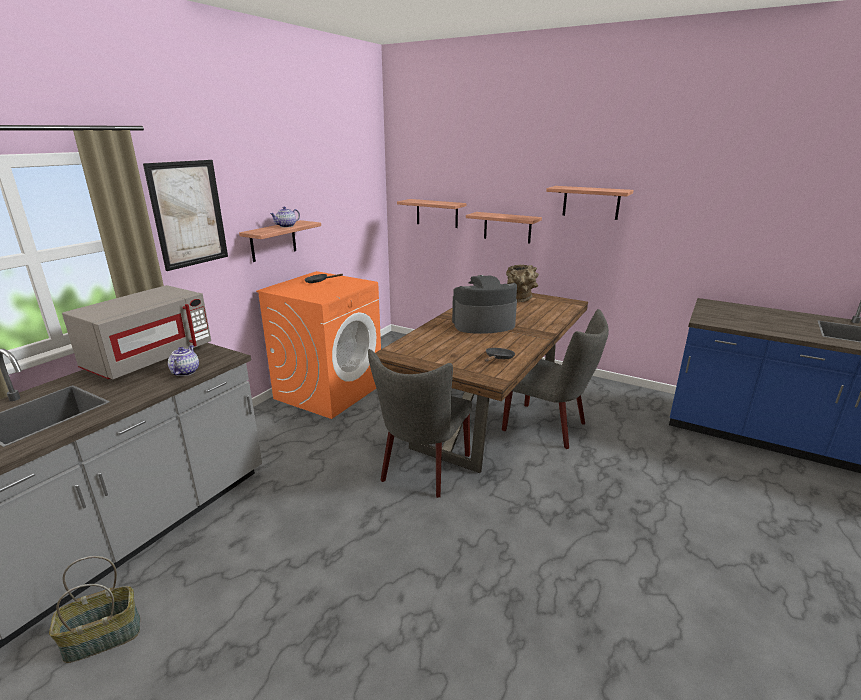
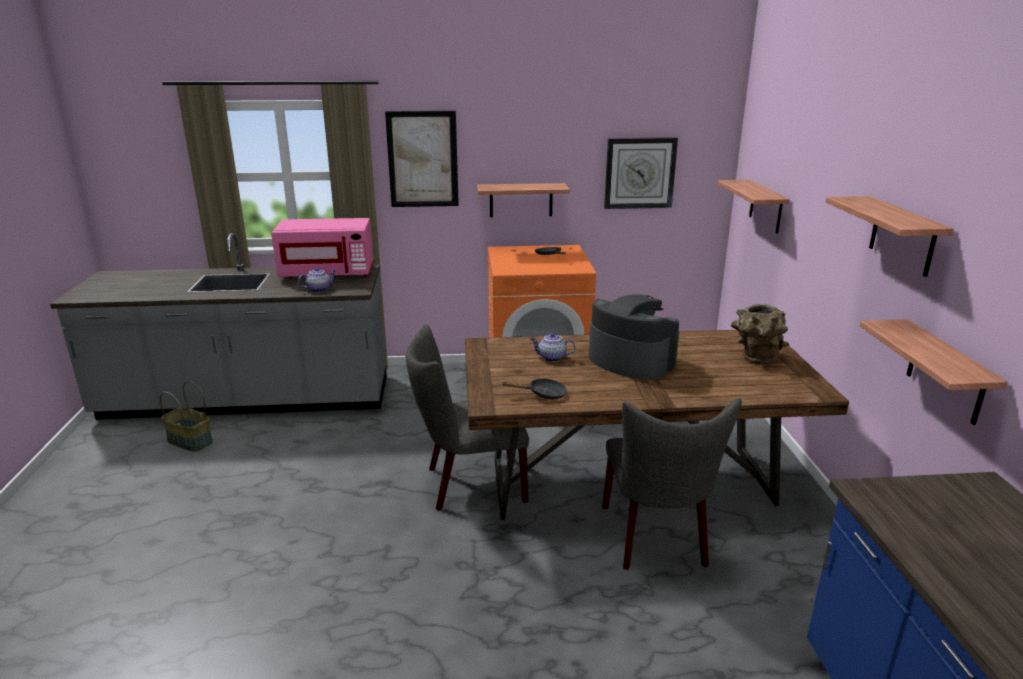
camera: 55 degrees right, 0 degrees up
grey microwave [62,285,211,379] -> pink microwave [271,218,374,278]
teapot [270,207,300,227] -> teapot moved to [530,333,576,362]
shelf [466,212,542,243] -> shelf moved to [860,319,1008,425]
none -> wall clock [604,137,678,209]

